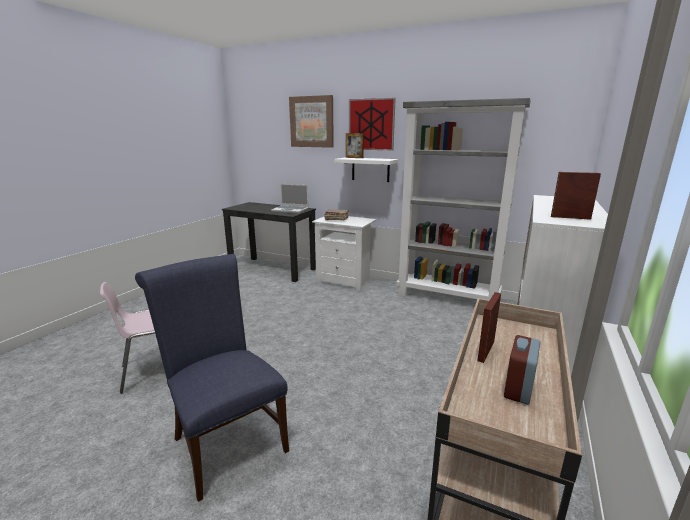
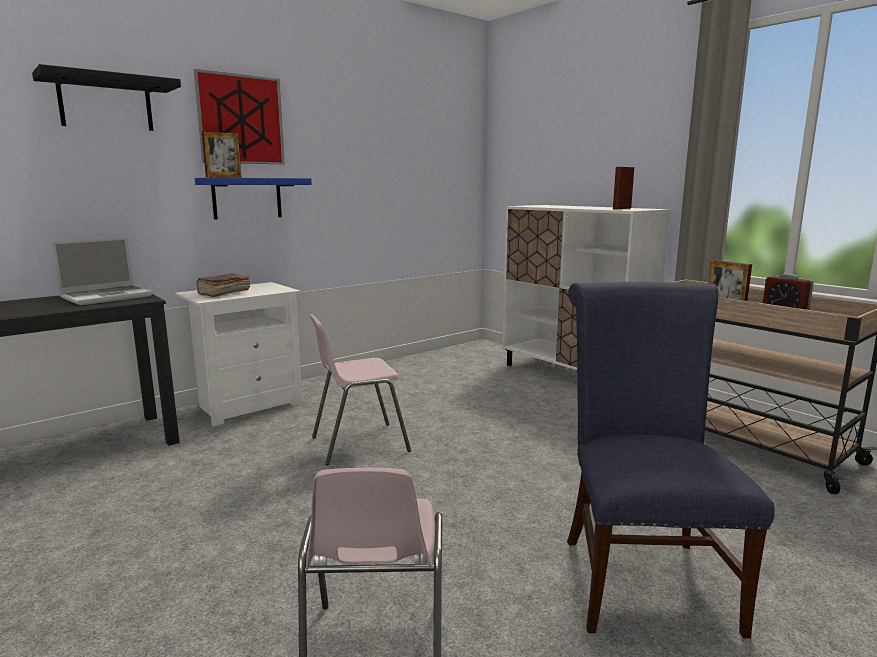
camera: 65 degrees left, 5 degrees down
blue chair [135,254,289,502] -> blue chair turned 105 degrees clockwise [567,282,775,638]
picture [289,95,334,148] -> black shelf [32,64,181,131]
white shelf [334,157,398,182] -> blue shelf [195,178,312,220]
grey bookcase [396,98,531,300] -> none
none -> pink chair [309,314,411,466]

